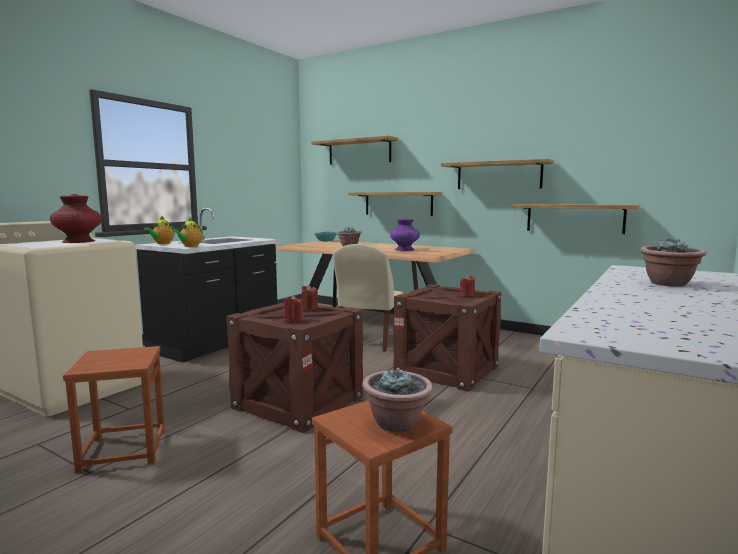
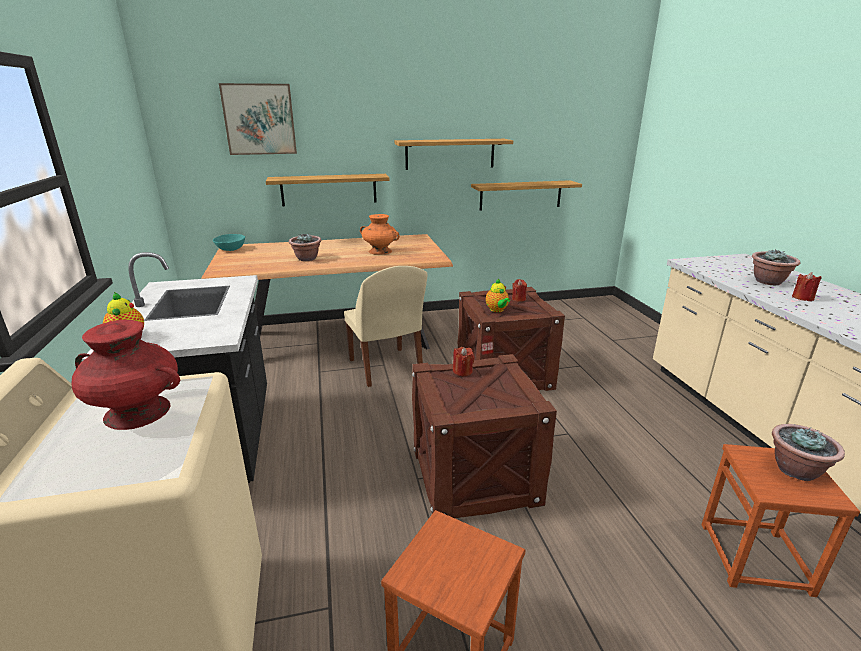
camera: 45 degrees left, 15 degrees up
teapot [172,216,203,247] -> teapot moved to [486,279,510,312]
red candle [284,295,302,322] -> red candle moved to [792,272,822,301]
shelf [311,136,399,165] -> picture [219,83,297,155]
purple vase [390,218,420,251] -> orange vase [360,214,400,255]

